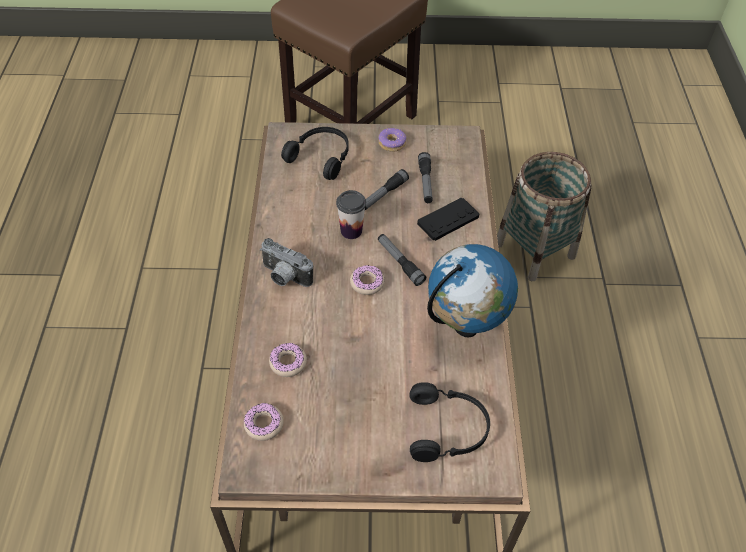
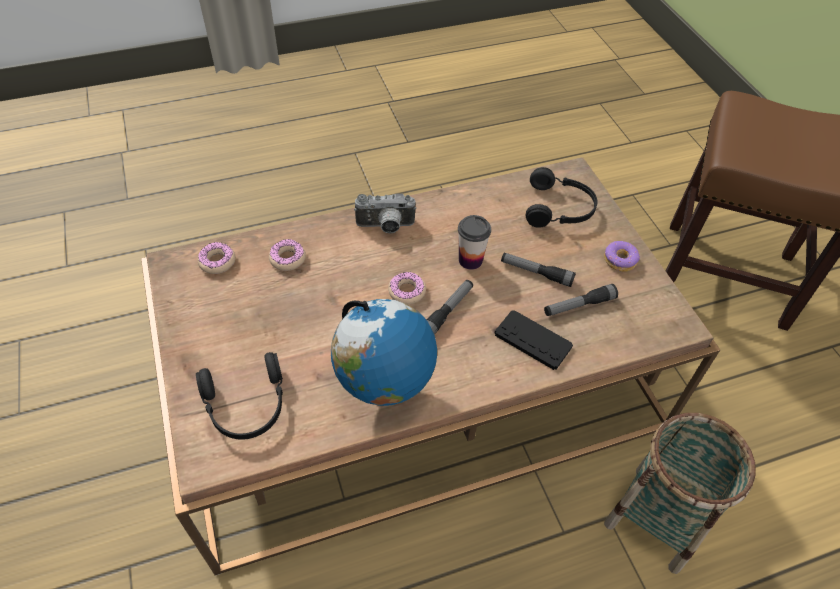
camera: 70 degrees right, 0 degrees up
camera [260,238,313,287] -> camera turned 105 degrees counterclockwise [354,194,416,233]

